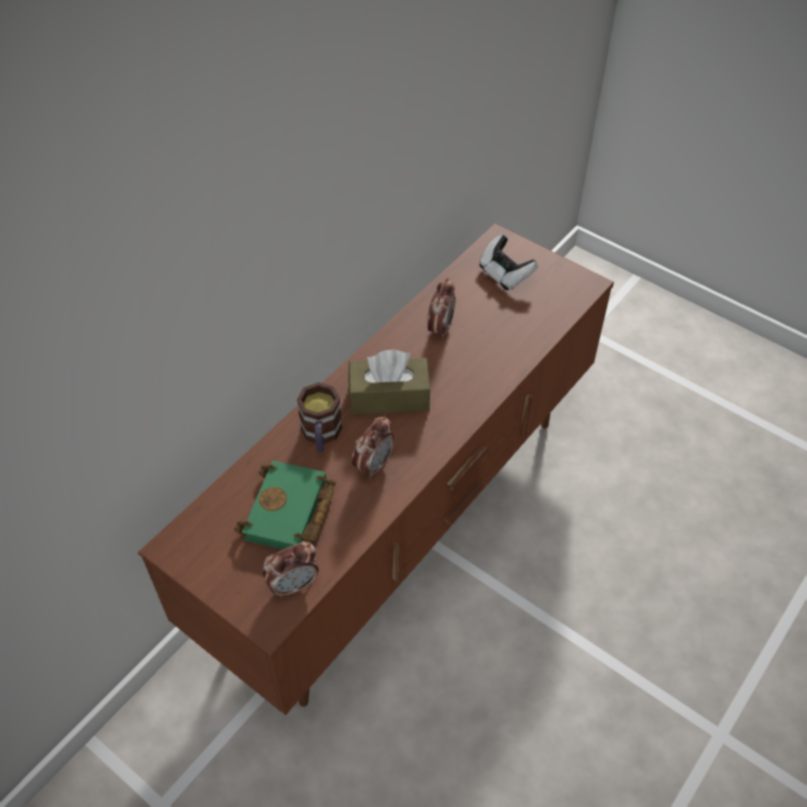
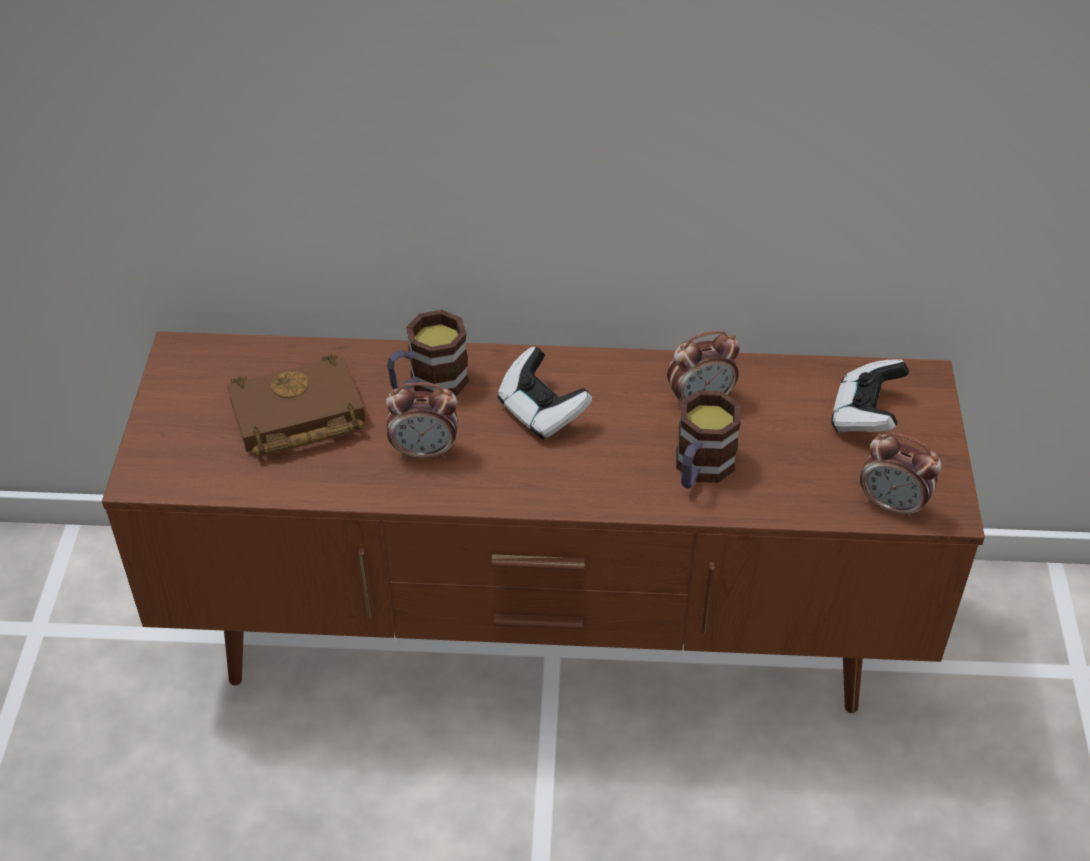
camera: 55 degrees right, 5 degrees down
green book [234,461,336,550] -> brown book [227,354,366,456]
alarm clock [263,541,319,598] -> alarm clock moved to [860,433,942,520]
brown tissue box [348,349,431,414] -> game controller [497,346,592,440]
none -> mug [676,390,741,489]

